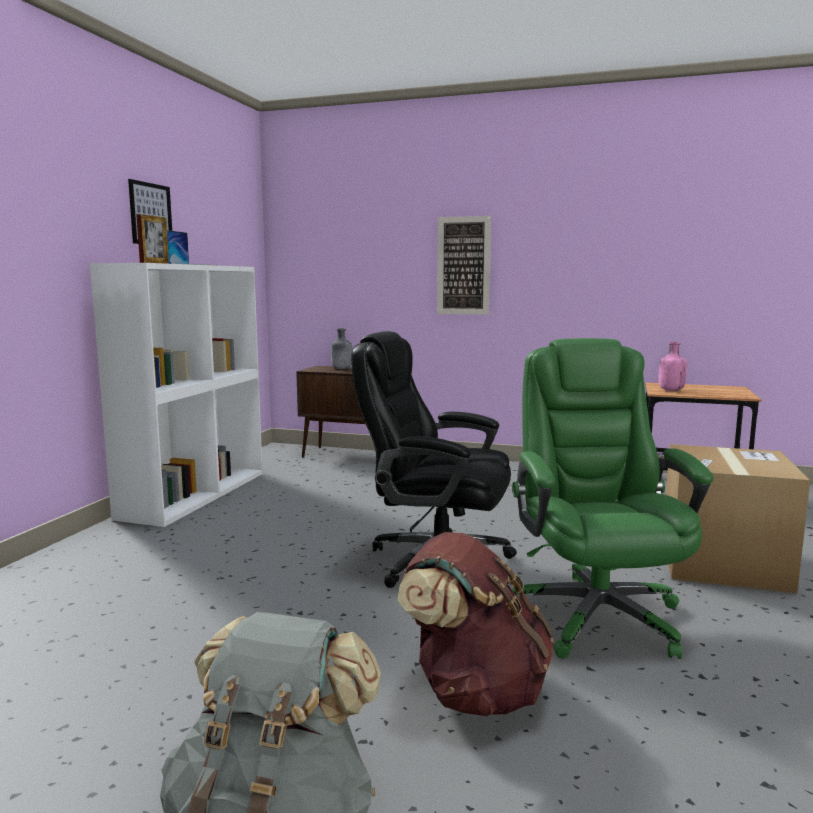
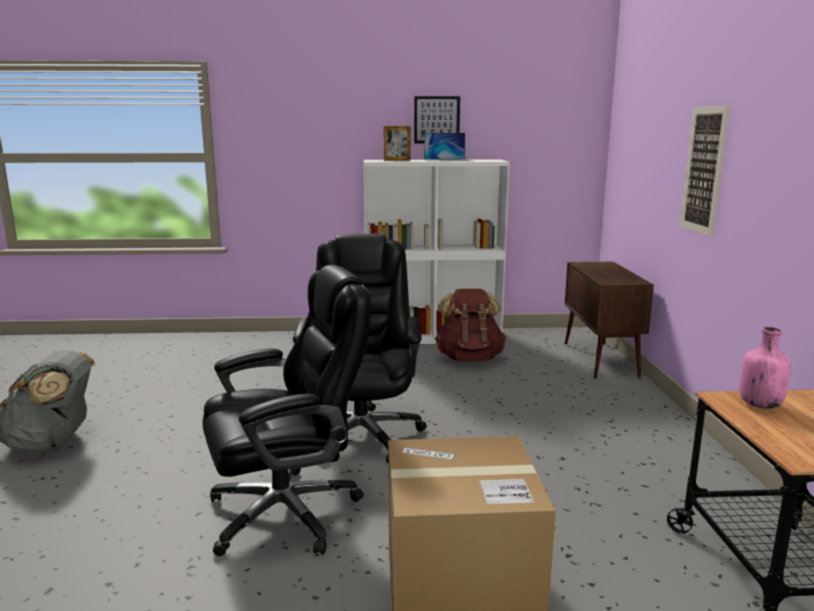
camera: 70 degrees right, 5 degrees up
grey bottle [331,328,352,369] -> none
brown backpack [397,532,554,716] -> brown backpack moved to [435,289,506,362]
green office chair [512,338,714,659] -> black office chair [203,265,371,556]

